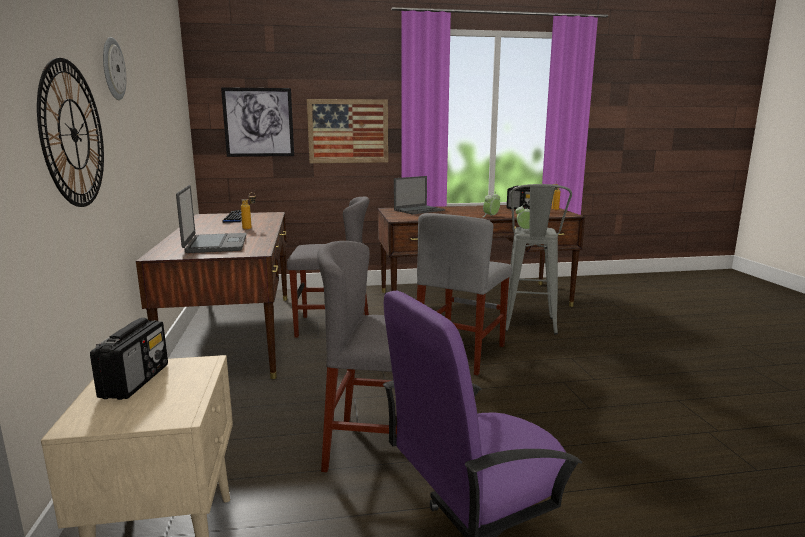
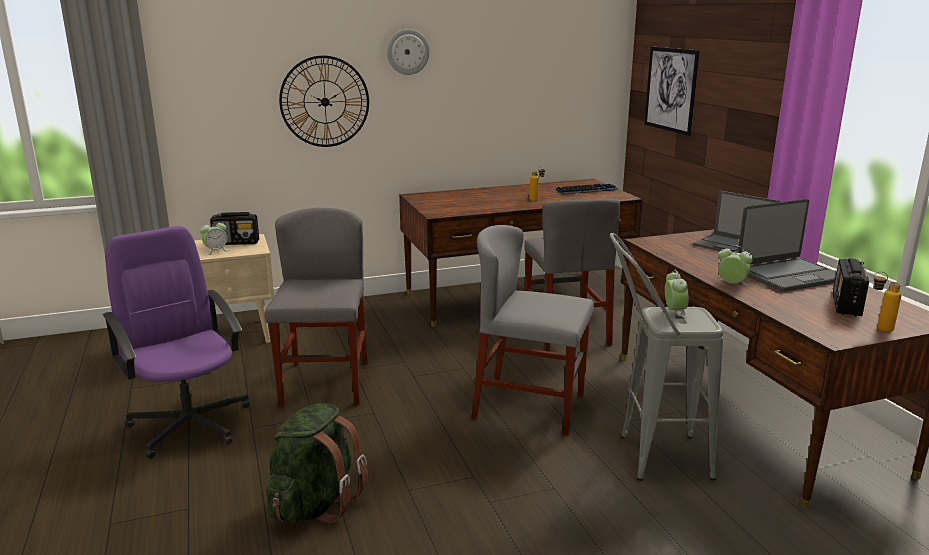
camera: 80 degrees right, 5 degrees up
laptop [176,185,246,253] -> laptop moved to [738,199,837,292]
picture [307,99,388,163] -> none
none -> alarm clock [200,219,227,255]
none -> green backpack [266,403,368,523]

